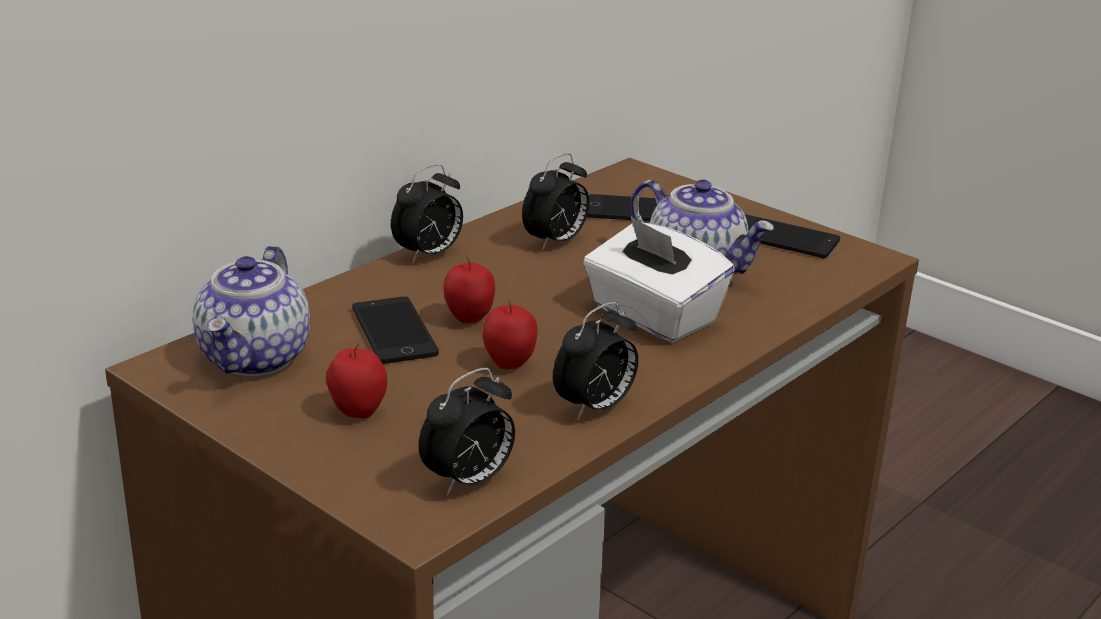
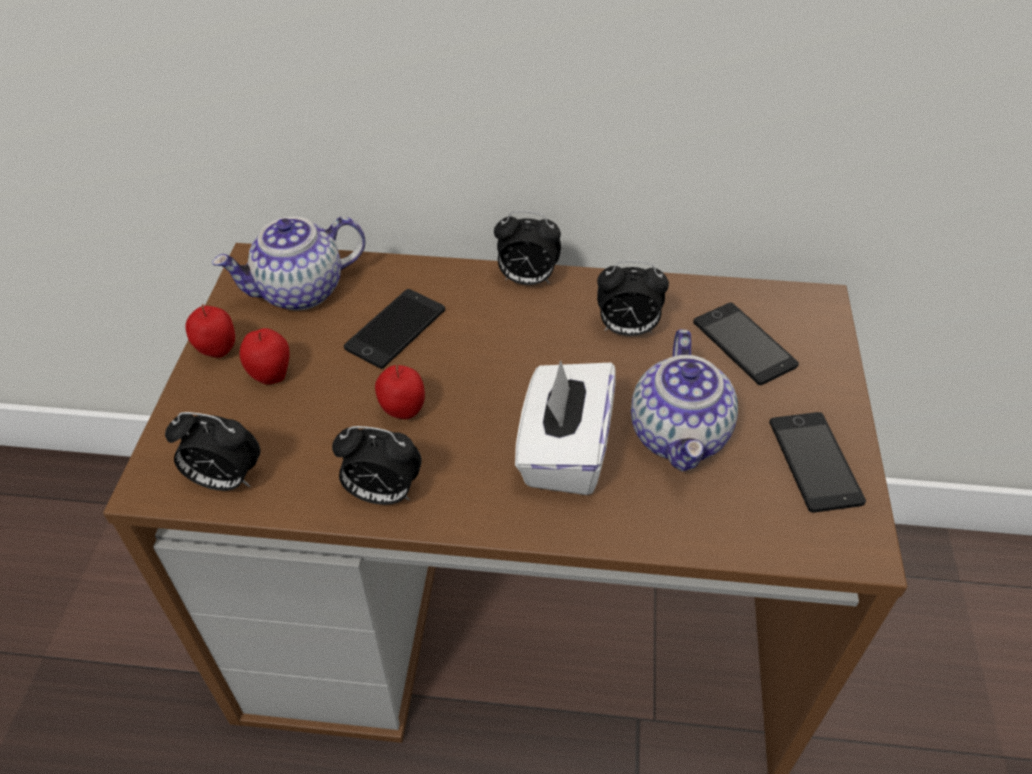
camera: 55 degrees right, 20 degrees up
apple [443,256,495,324] -> apple moved to [185,304,235,358]

